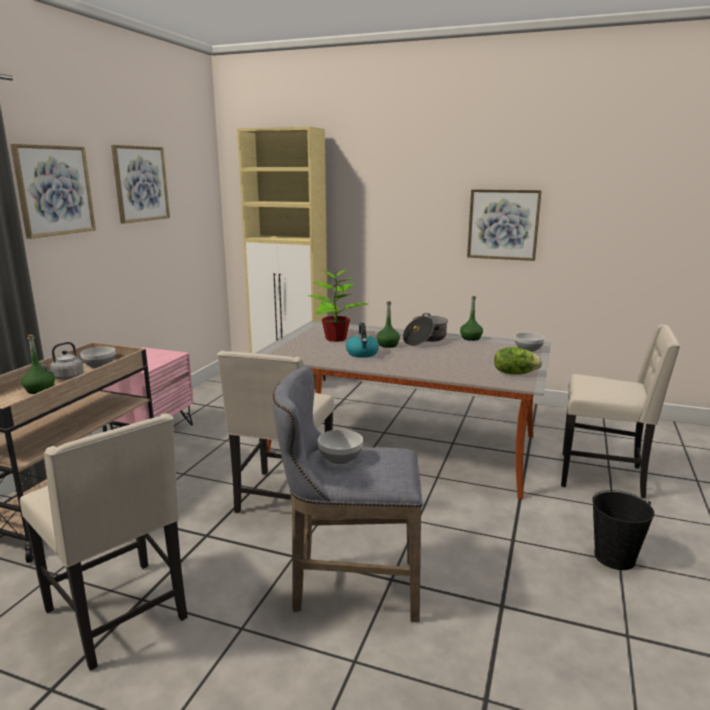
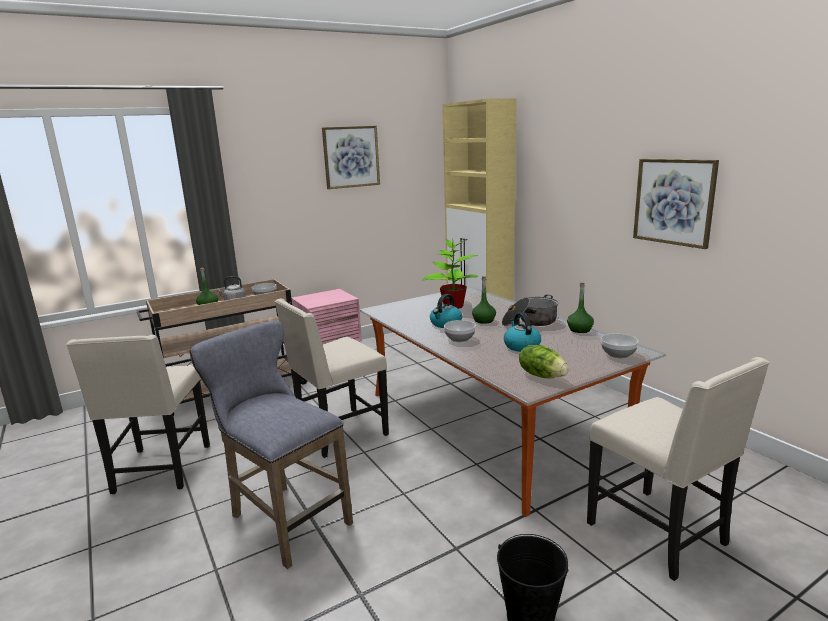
camera: 40 degrees right, 0 degrees up
picture [11,144,96,239] -> none
bowl [318,430,363,464] -> bowl moved to [444,320,476,342]
none -> kettle [504,312,541,352]

